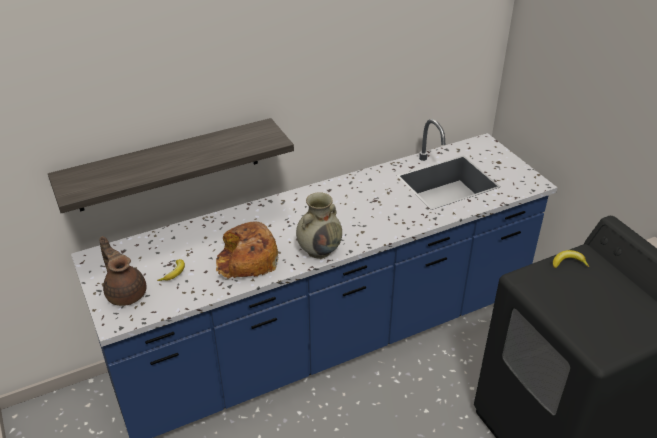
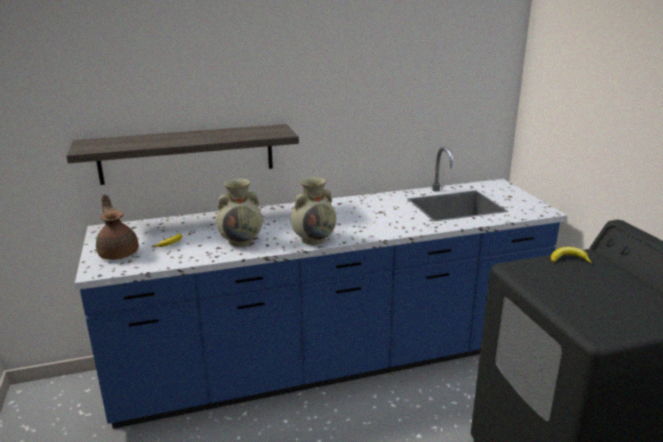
camera: 10 degrees right, 15 degrees down
bread [216,221,278,279] -> beige vase [216,178,262,247]

